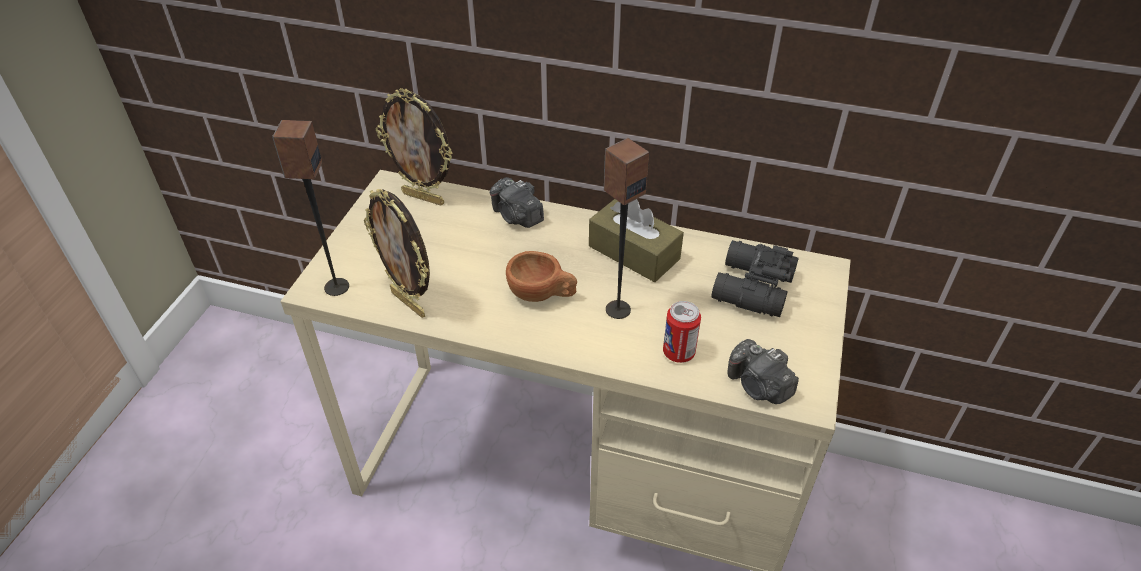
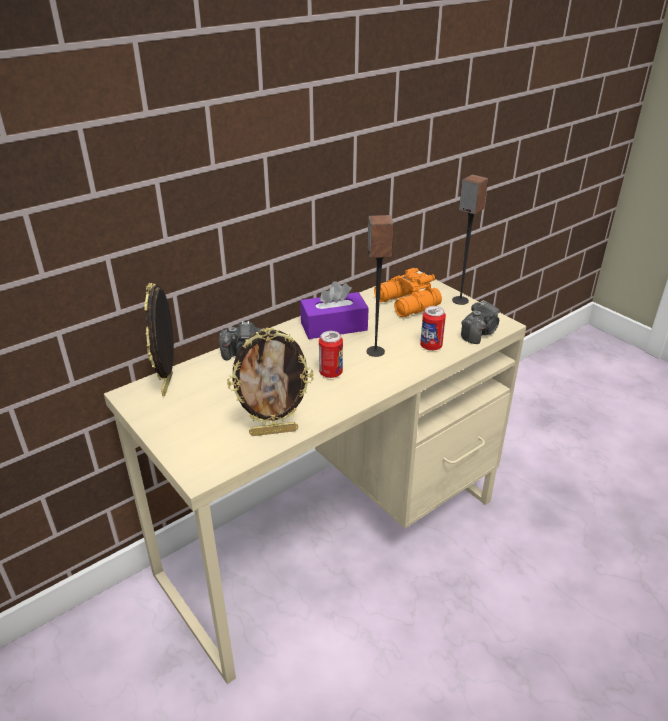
camera: 55 degrees left, 10 degrees down
speaker [272,120,349,296] -> speaker moved to [452,175,488,305]
picture frame [376,88,452,206] -> picture frame turned 120 degrees clockwise [144,283,174,396]
brown cup [506,251,577,302] -> can [319,331,343,378]
brown tissue box [589,199,684,282] -> purple tissue box [300,281,369,339]
black binoculars [711,240,799,317] -> orange binoculars [374,268,442,317]
camera [728,339,799,404] -> camera turned 45 degrees counterclockwise [461,300,500,344]

